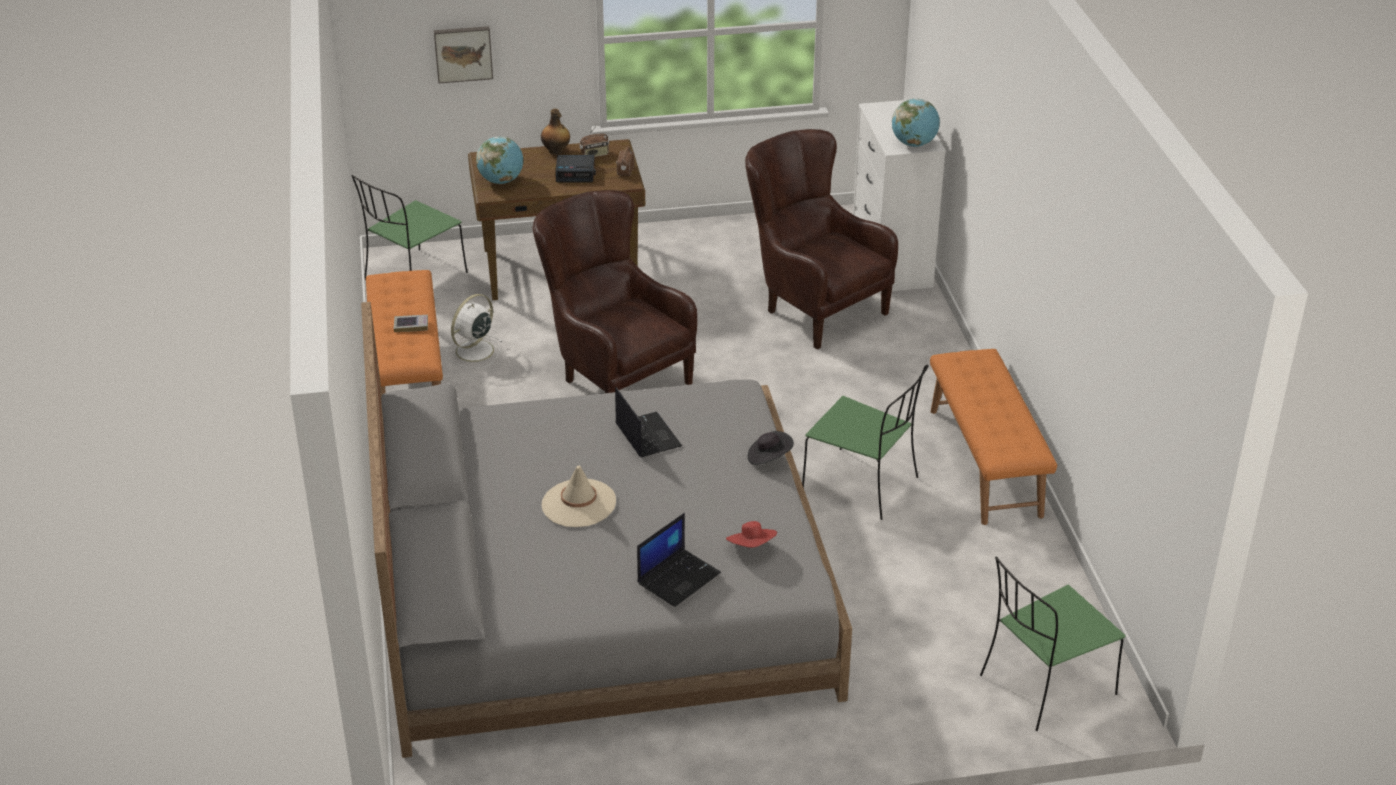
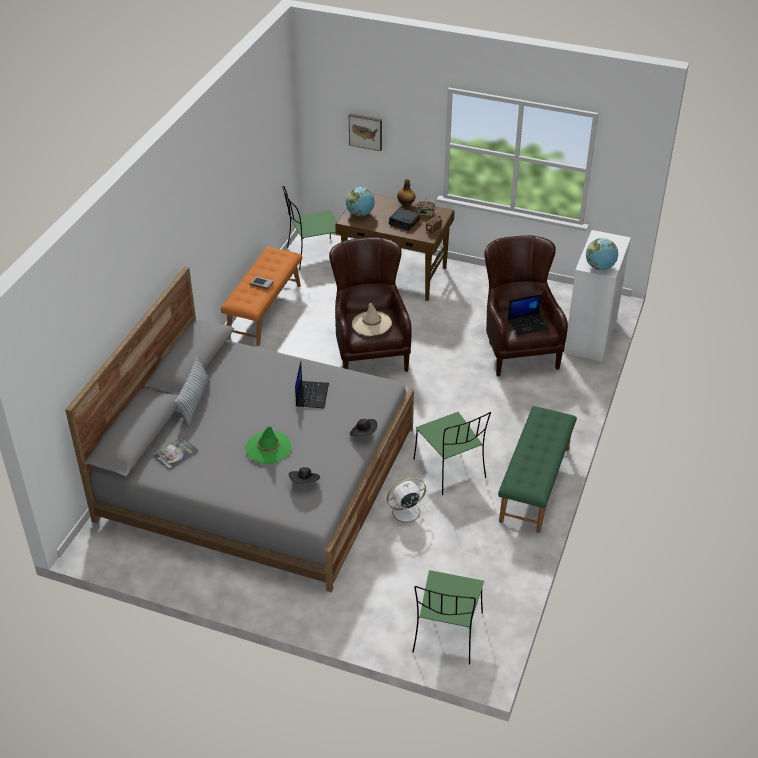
camera: 30 degrees right, 5 degrees up
white fan [446,294,502,369] -> white fan moved to [385,478,429,529]
beige hat [541,466,616,527] -> beige hat moved to [352,303,392,336]
laptop [637,513,721,607] -> laptop moved to [508,294,550,335]
red hat [726,521,777,548] -> black hat [289,467,320,484]
orange bench [930,349,1057,525] -> green bench [498,406,577,533]
green chair [980,556,1126,731] -> green chair turned 75 degrees counterclockwise [412,570,484,665]
none -> book [153,437,198,470]
none -> pillow [174,355,210,428]
none -> green hat [246,426,291,464]

